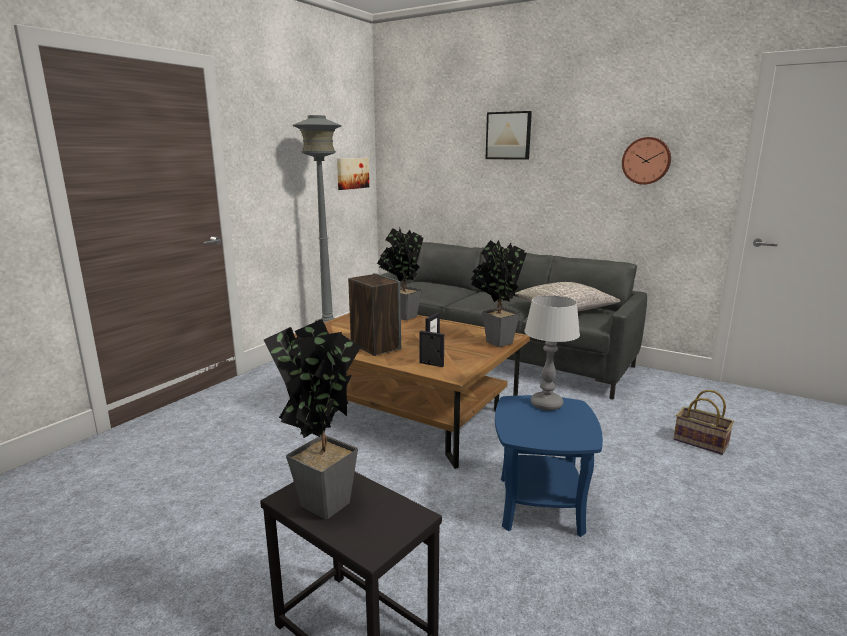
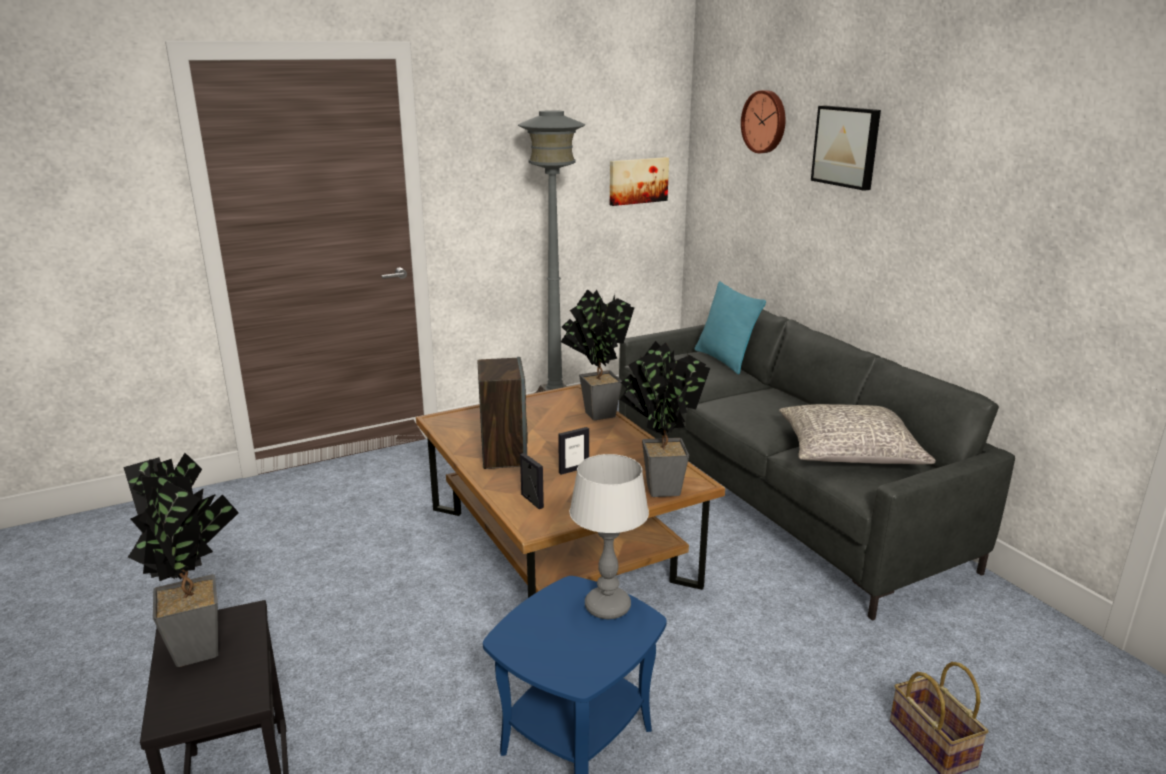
camera: 30 degrees right, 5 degrees up
wall clock [622,137,671,185] -> wall clock moved to [741,90,786,153]
none -> turquoise pillow [695,281,766,374]

